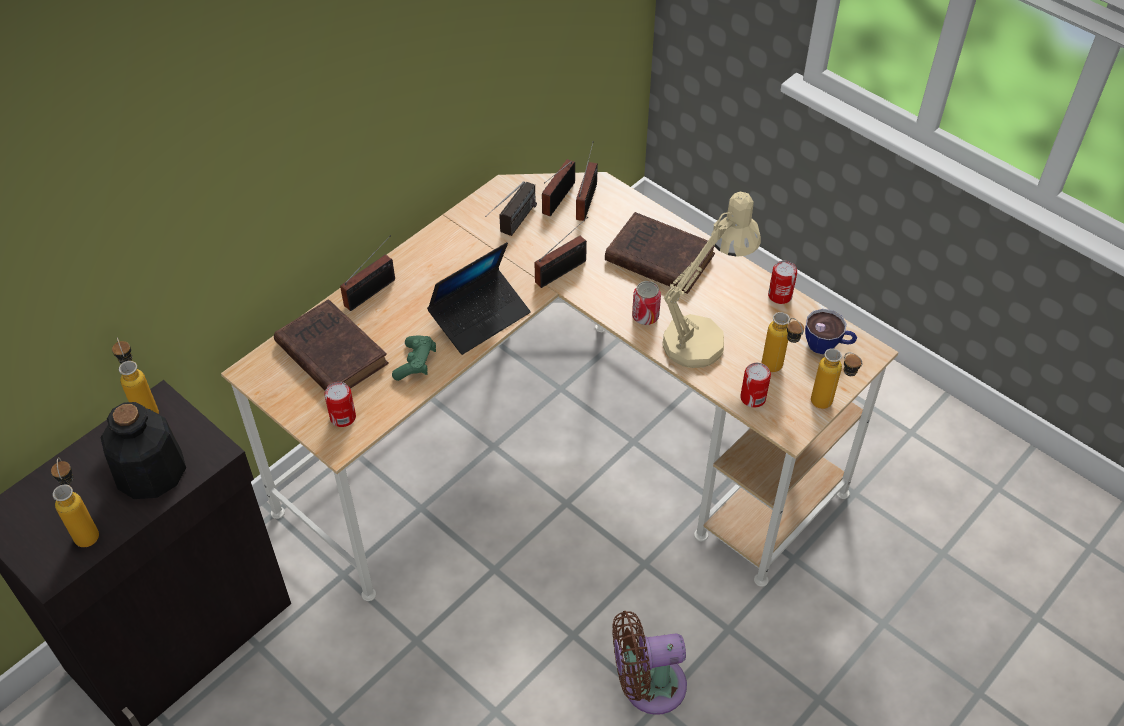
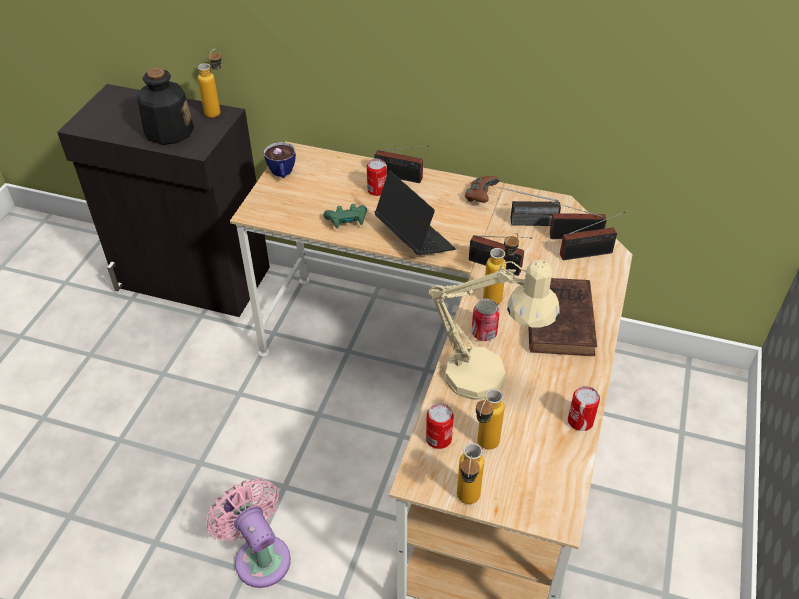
camera: 65 degrees right, 5 degrees down
bottle [51,458,99,547] -> bottle moved to [483,233,519,305]
brown book [274,299,389,390] -> none
can [324,382,356,427] -> can moved to [367,159,387,196]
laptop [427,242,530,355] -> laptop turned 150 degrees counterclockwise [374,170,456,255]
brown fan [613,611,687,715] -> pink fan [206,478,291,588]
cup [805,309,857,354] -> cup moved to [264,142,296,178]
none -> brown game controller [465,176,499,203]

